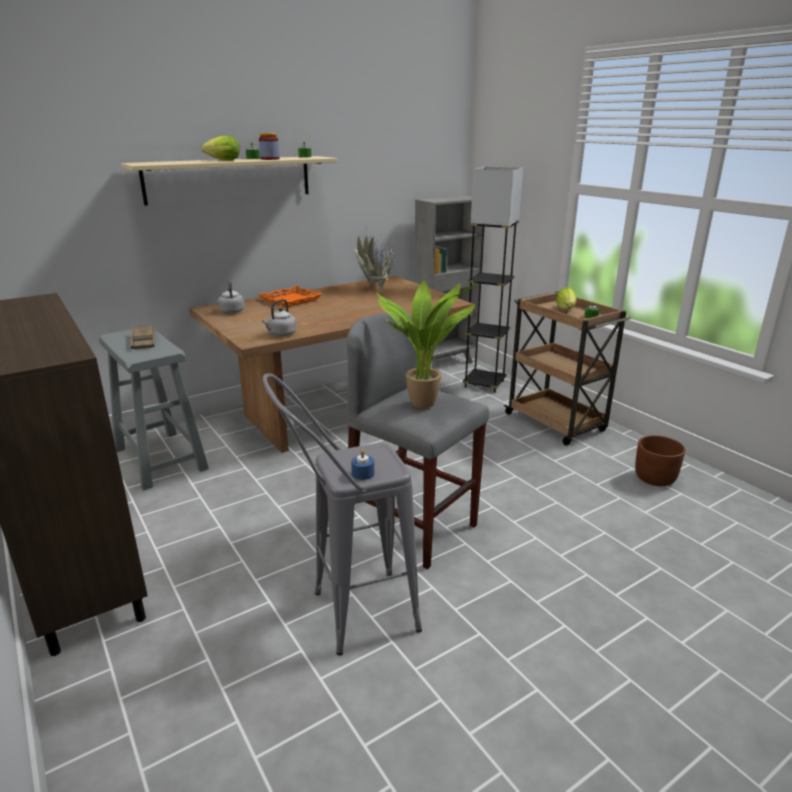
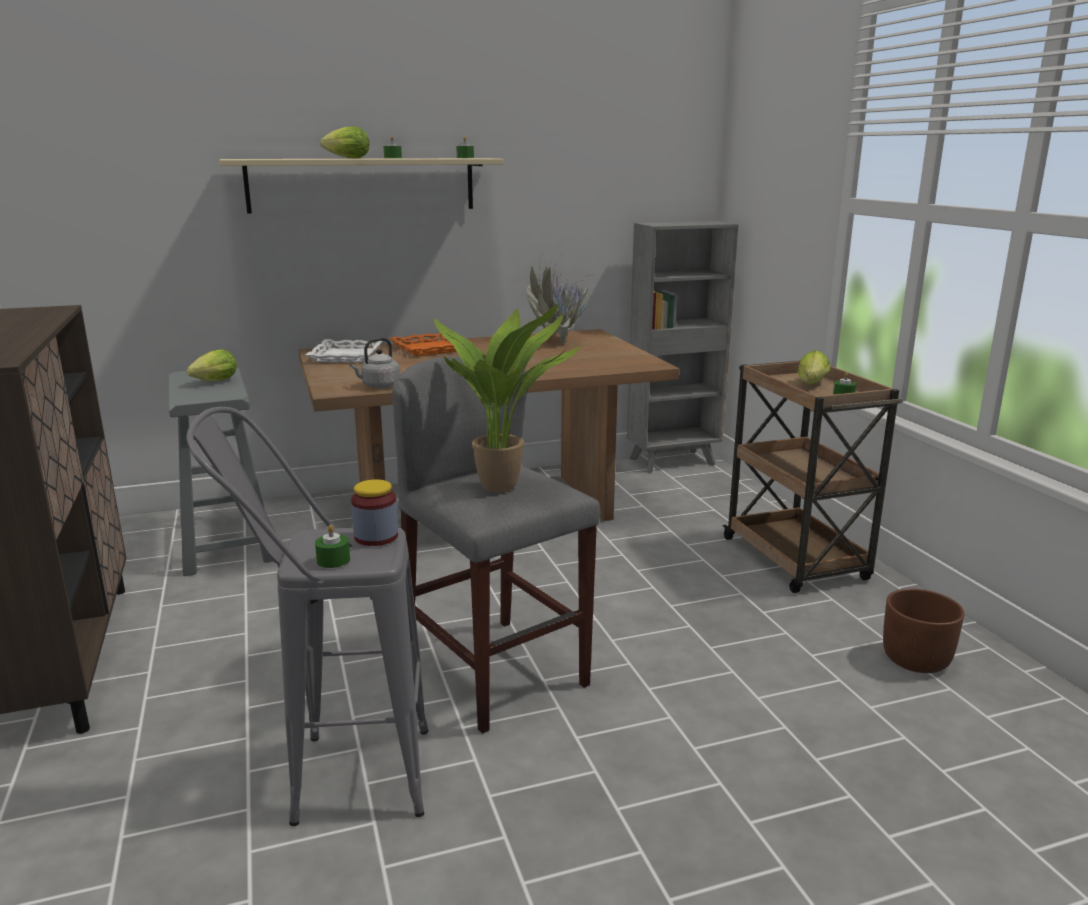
camera: 15 degrees right, 5 degrees down
brown tray [131,325,155,349] -> lettuce [186,349,237,381]
grey kettle [218,280,245,314] -> white tray [306,339,382,363]
jar [259,133,280,160] -> jar moved to [351,479,398,546]
blue candle [351,450,374,480] -> green candle [315,525,350,568]
grey floor lamp [463,166,523,393] -> none

